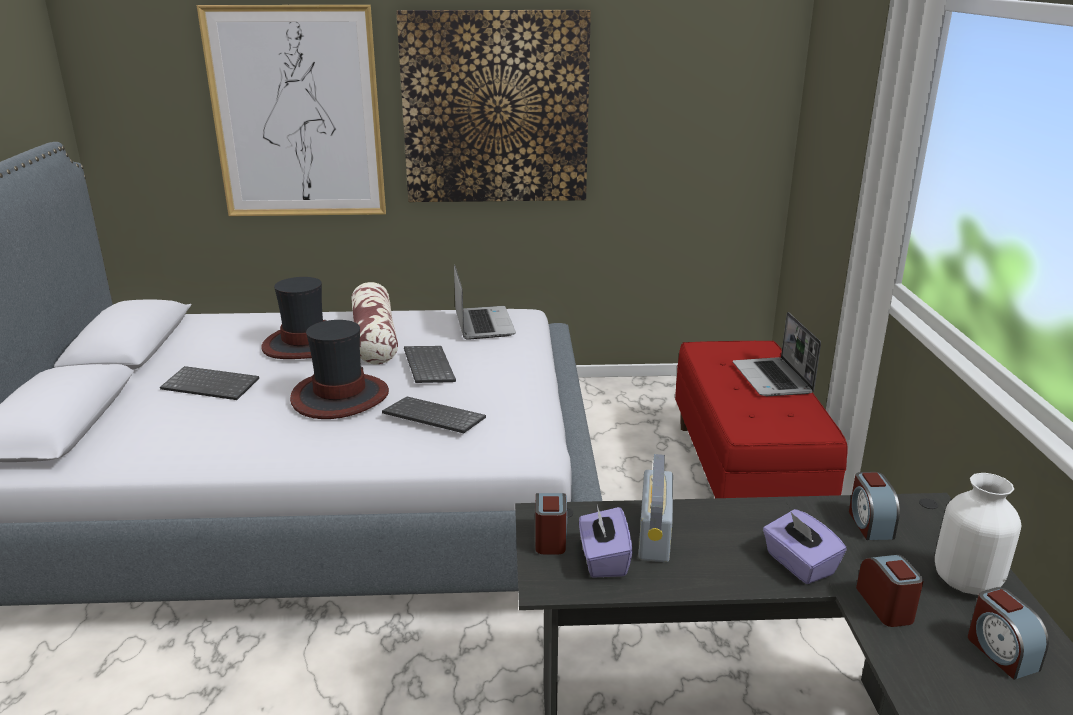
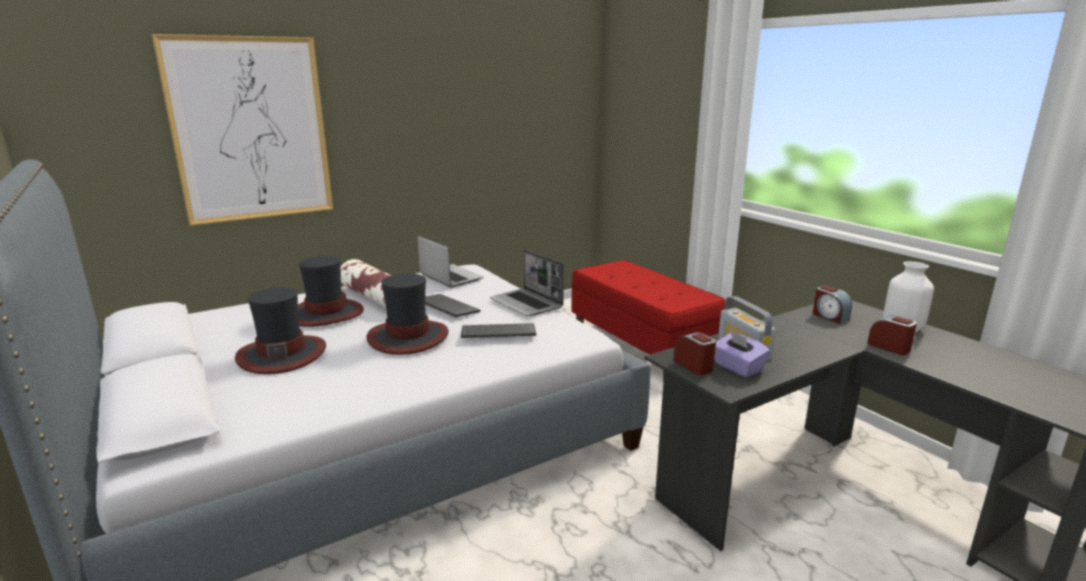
camera: 30 degrees left, 5 degrees down
keyboard [160,366,259,400] -> hat [235,287,326,374]
picture [396,10,591,202] -> none
laptop [733,312,821,396] -> laptop moved to [490,250,564,316]
purple tissue box [763,509,847,584] -> none
alarm clock [968,587,1049,680] -> none

